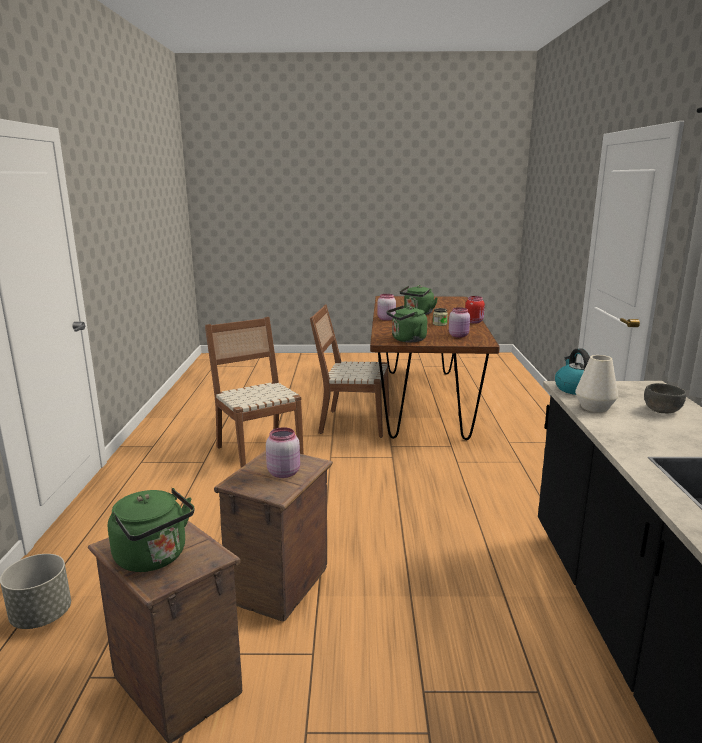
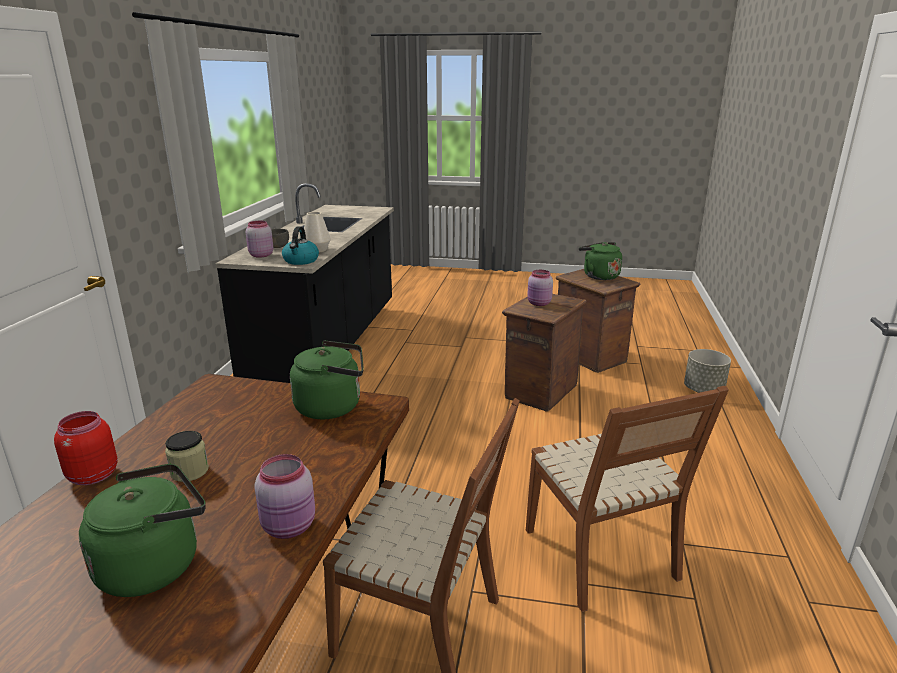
camera: 170 degrees left, 5 degrees up
pink jar [449,307,470,338] -> pink jar moved to [246,221,273,258]

